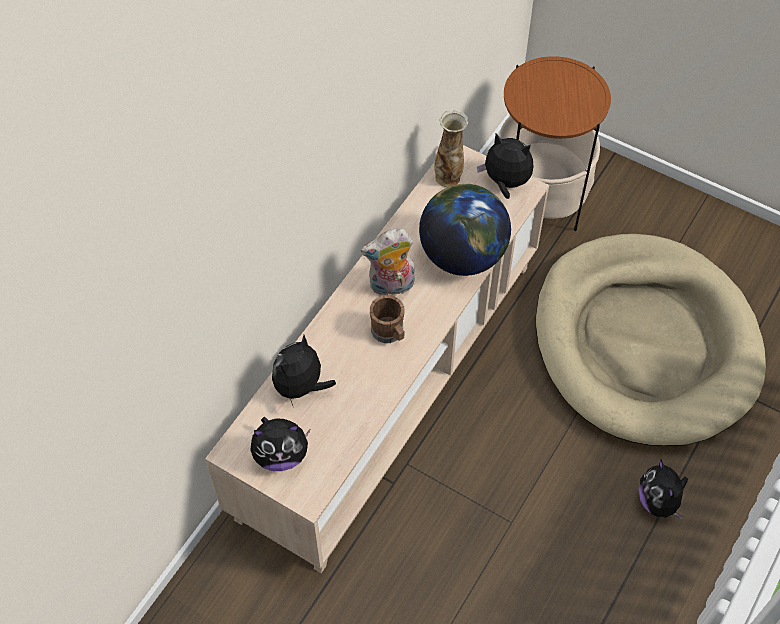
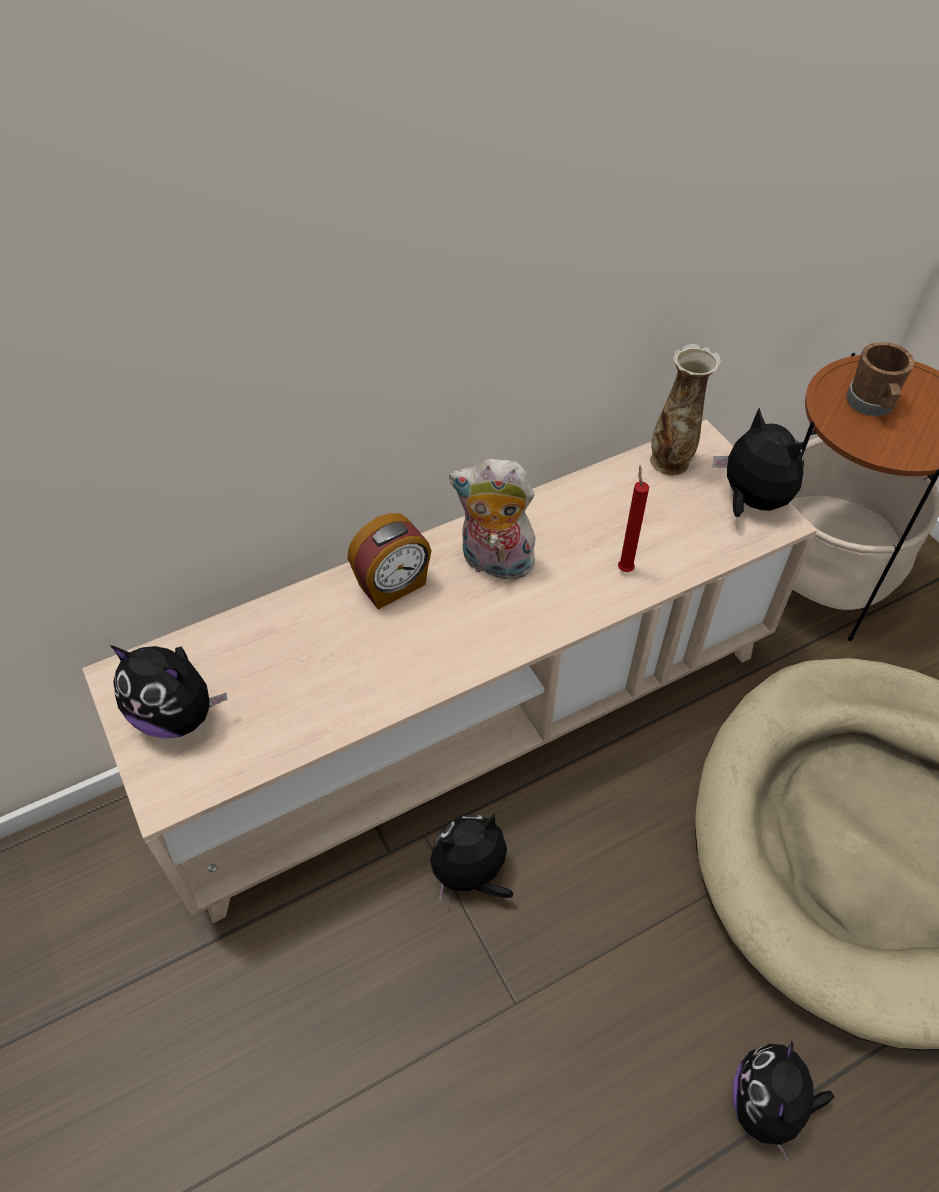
camera: 30 degrees right, 5 degrees down
plush toy [272,335,336,406] -> plush toy moved to [430,813,513,901]
brown mug [370,295,405,343] -> brown mug moved to [846,342,914,416]
globe [419,184,511,276] -> red candle [618,465,649,572]
none -> alarm clock [347,513,431,609]

